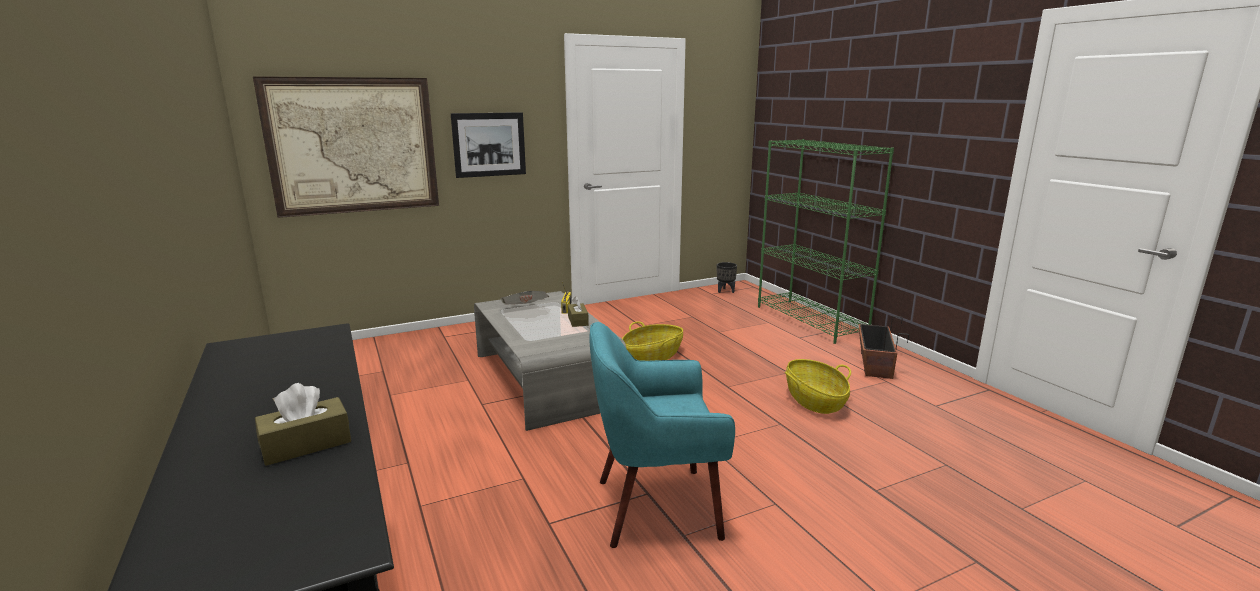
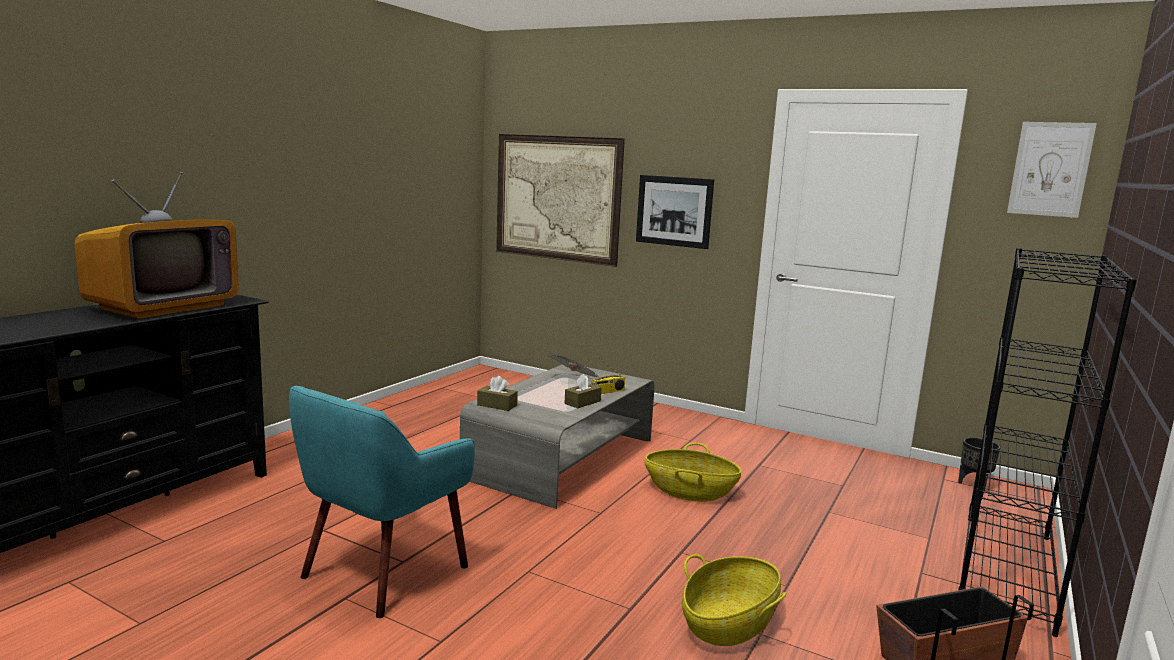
camera: 55 degrees right, 5 degrees down
brown tissue box [255,383,351,466] -> brown tissue box moved to [477,376,518,411]
turquoise armchair [589,322,735,548] -> turquoise armchair turned 105 degrees counterclockwise [289,386,475,618]
green bookcase [758,139,894,344] -> black bookcase [958,248,1137,637]
none -> television [74,172,239,318]
none -> picture [1007,122,1097,218]

